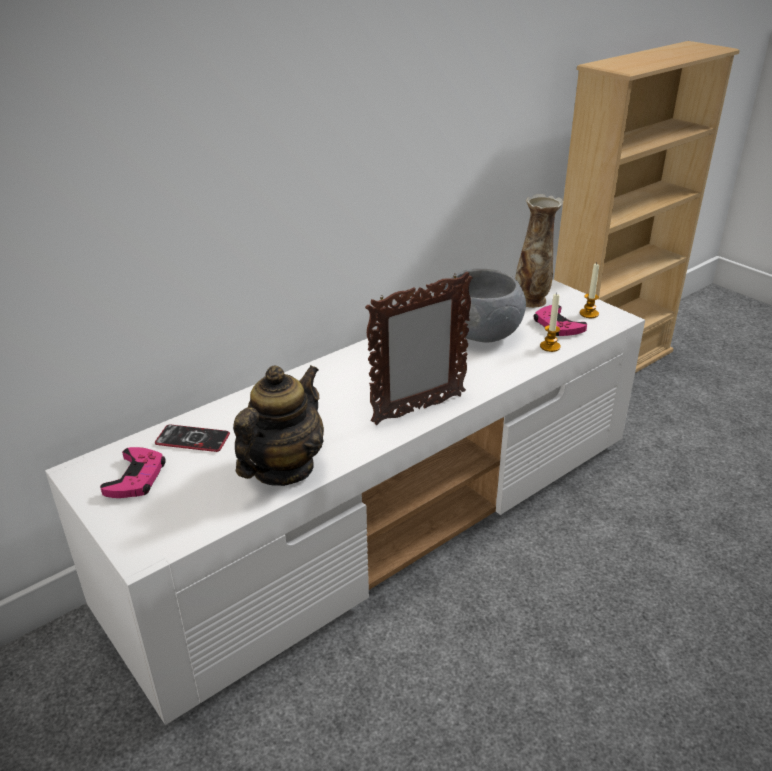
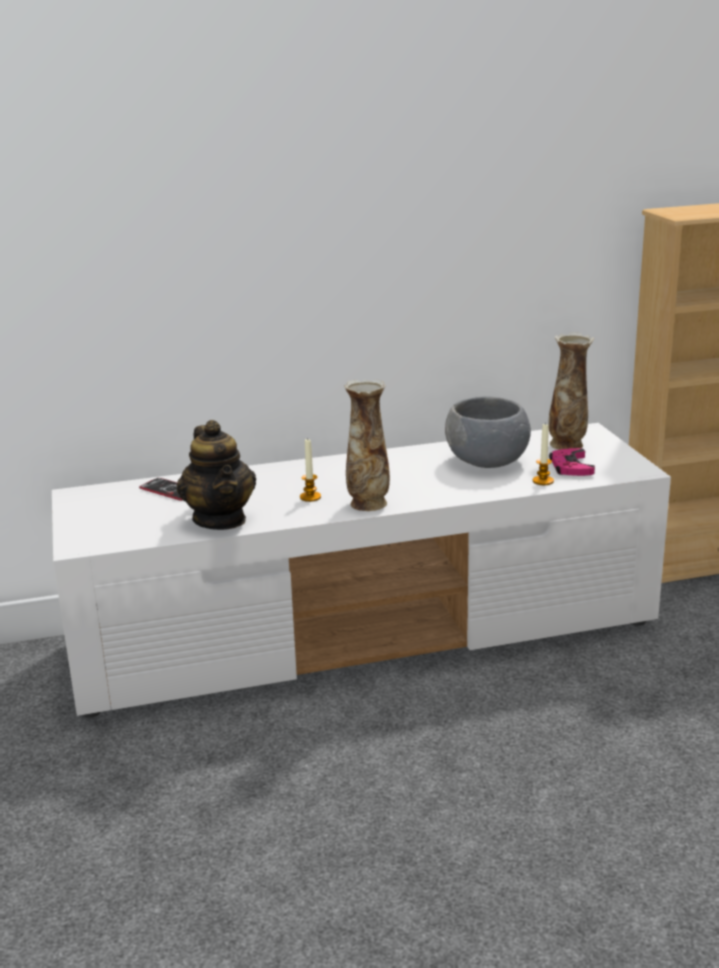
camera: 25 degrees right, 10 degrees down
pink game controller [100,447,166,498] -> none
teapot [233,365,324,486] -> teapot turned 105 degrees clockwise [177,420,256,530]
picture frame [365,272,473,425] -> vase [344,379,390,511]
candle [580,263,599,318] -> candle moved to [300,439,321,502]

